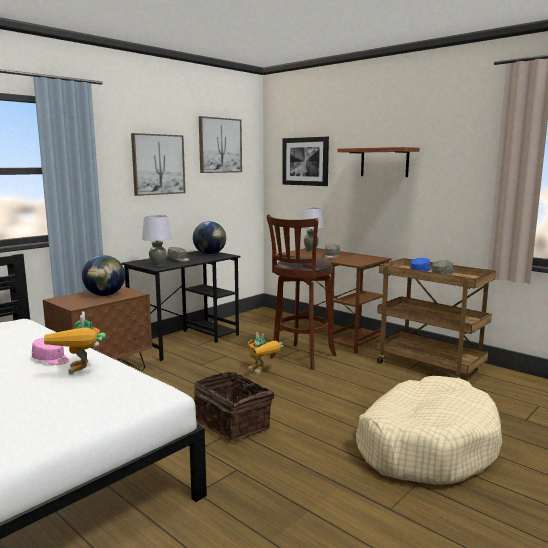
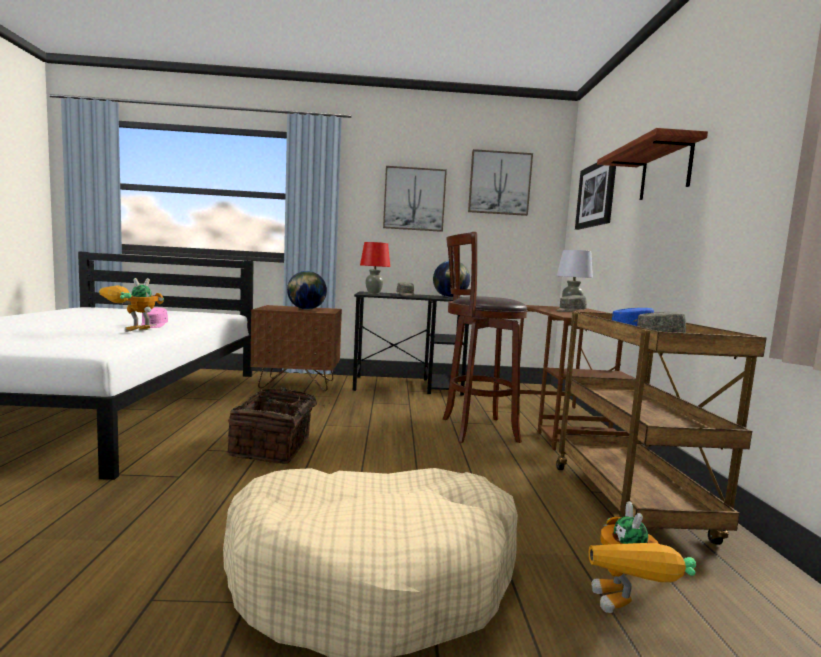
camera: 45 degrees right, 5 degrees down
grey table lamp [142,215,172,266] -> red table lamp [360,242,390,294]
toy robot [248,332,283,374] -> toy robot moved to [589,501,696,613]

